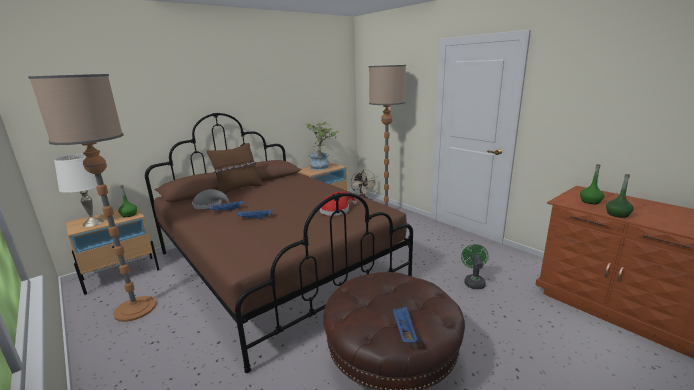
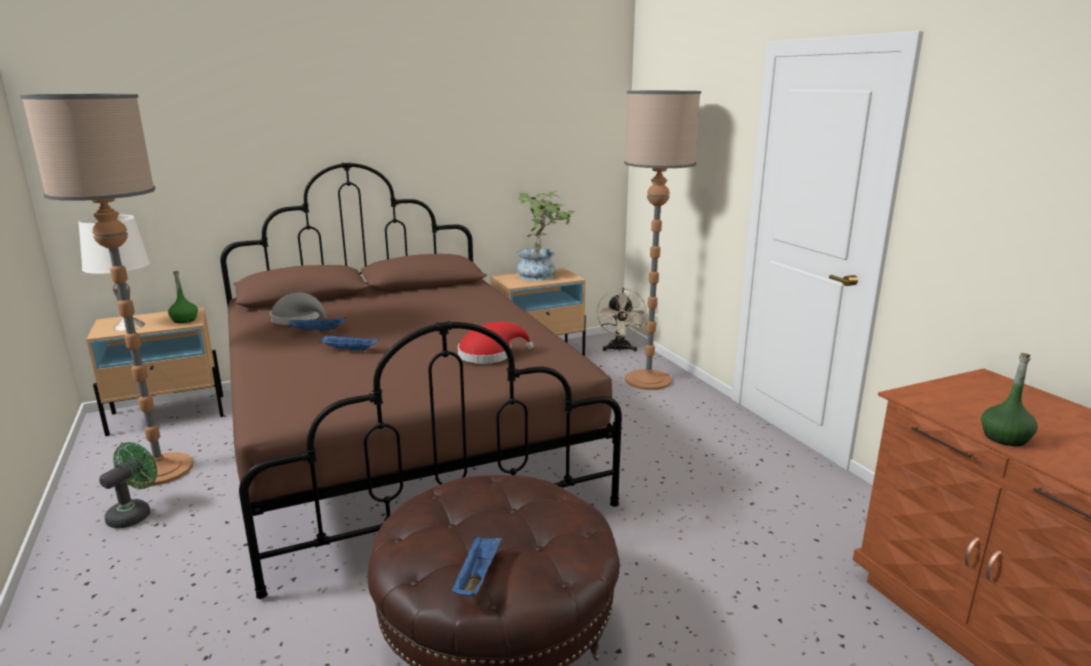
camera: 15 degrees right, 0 degrees up
brown pillow [207,143,262,194] -> none
green fan [461,244,489,289] -> green fan moved to [99,442,157,528]
green bottle [580,164,604,204] -> none

